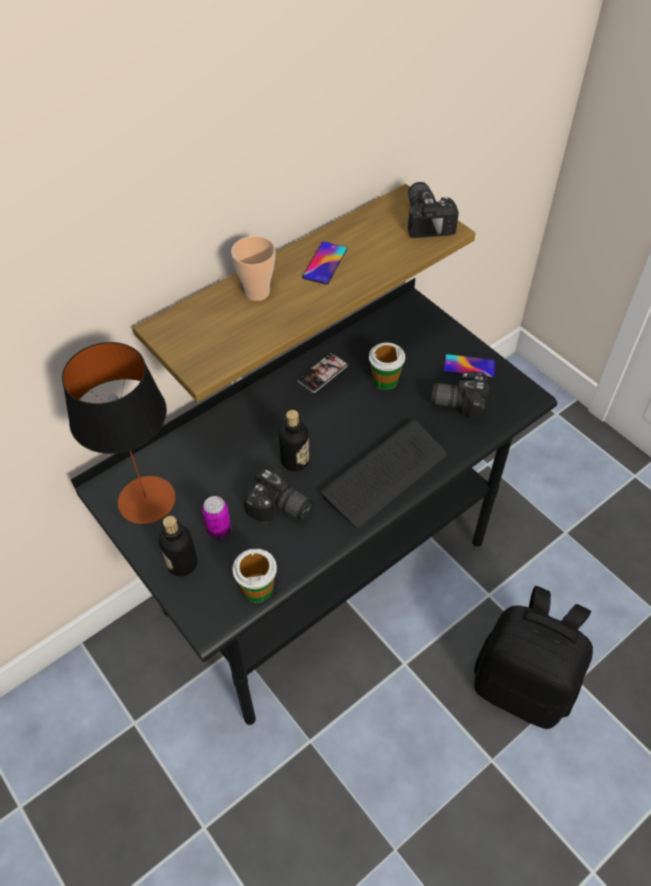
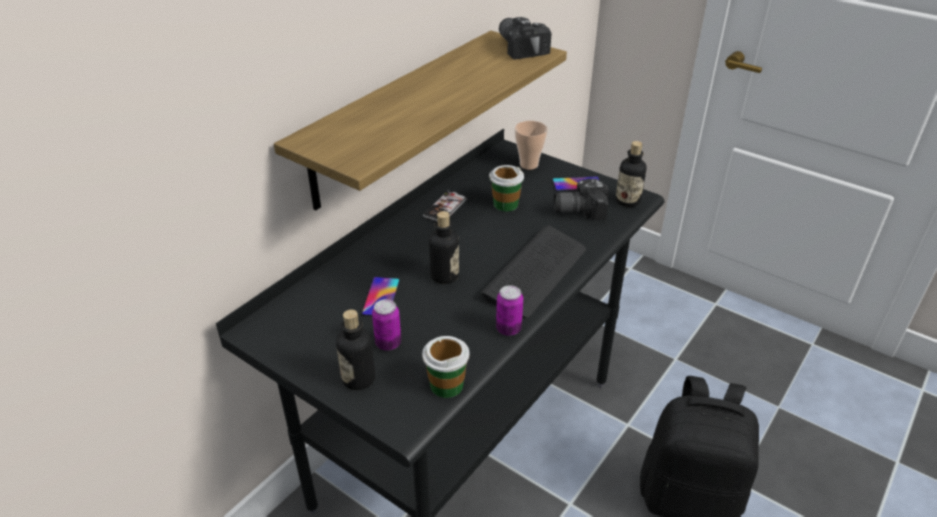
camera: 15 degrees left, 15 degrees down
table lamp [62,342,175,524] -> none
cup [231,236,275,301] -> cup moved to [515,121,548,170]
camera [244,468,314,522] -> none
phone [302,242,347,284] -> phone moved to [361,277,399,316]
none -> can [496,285,523,336]
none -> bottle [616,141,646,207]

